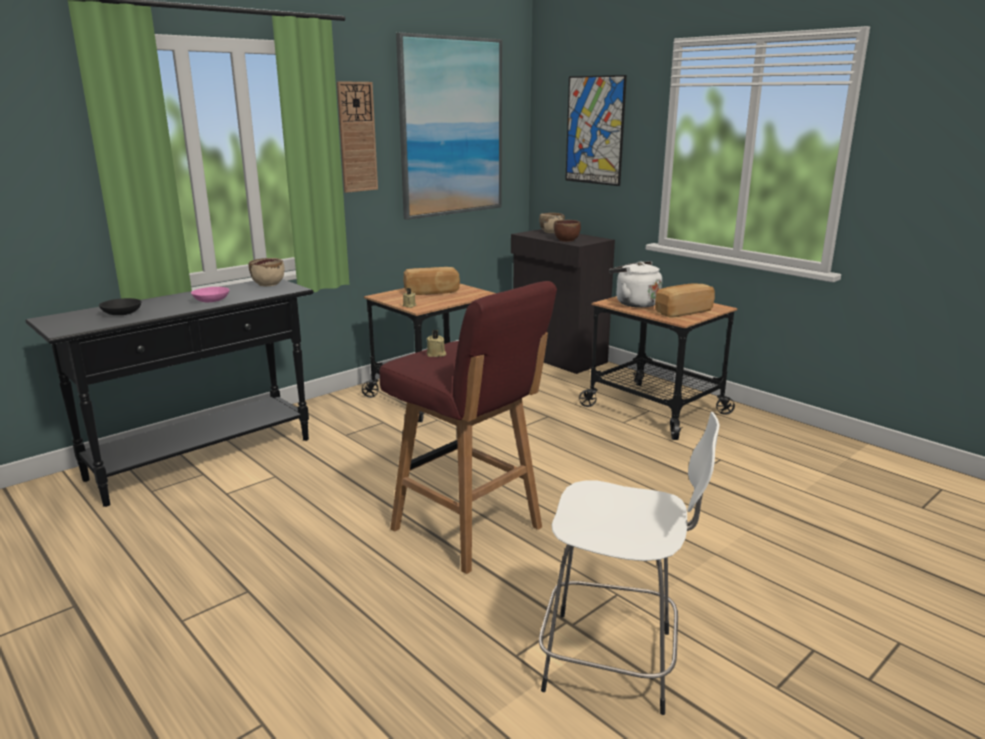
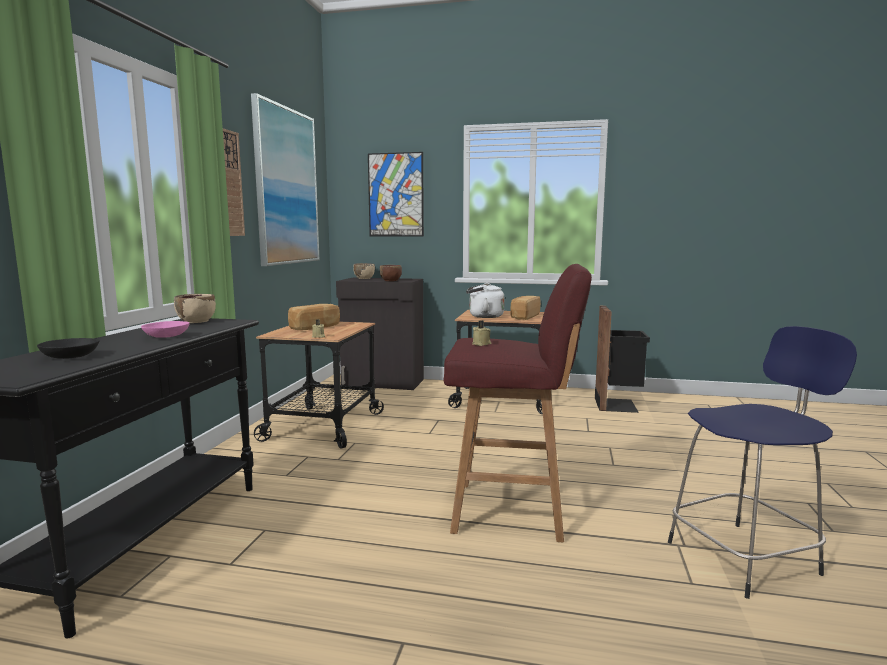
camera: 35 degrees left, 10 degrees down
white stool [539,412,719,715] -> blue stool [668,326,857,599]
none -> black trash can [595,306,650,413]

